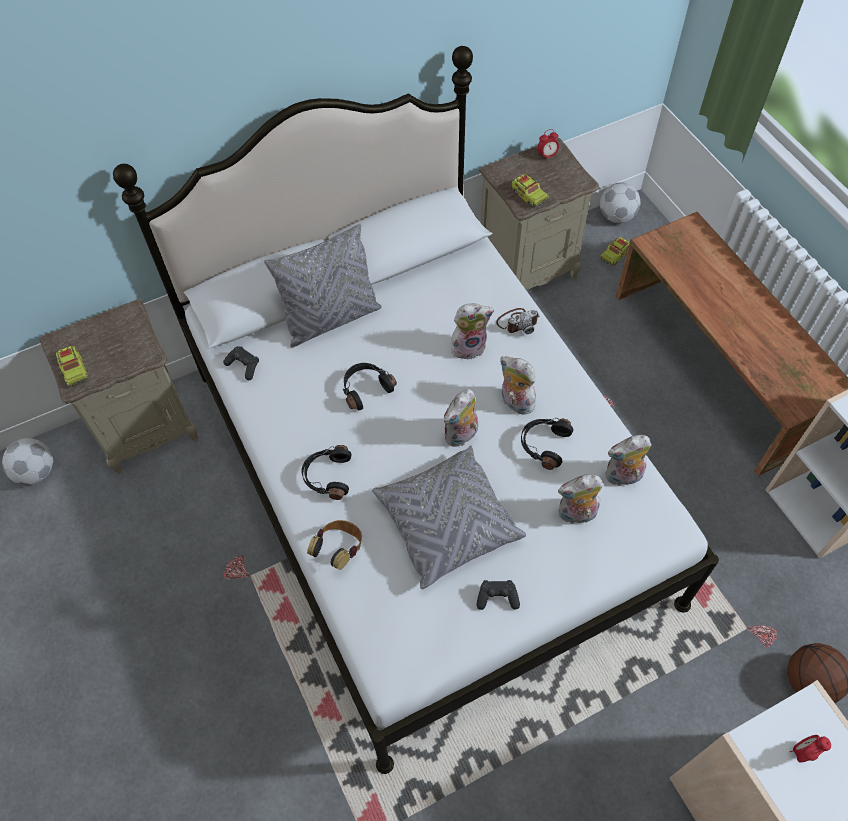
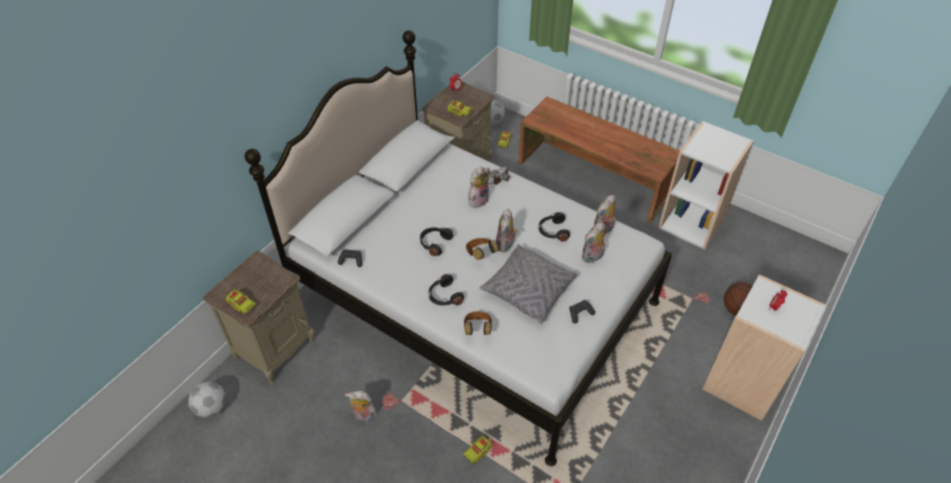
camera: 30 degrees left, 10 degrees down
grey pillow [264,224,382,347] -> none
plush toy [500,356,539,415] -> plush toy moved to [345,390,377,422]
none -> toy truck [462,436,493,465]
none -> headphones [466,238,498,260]

